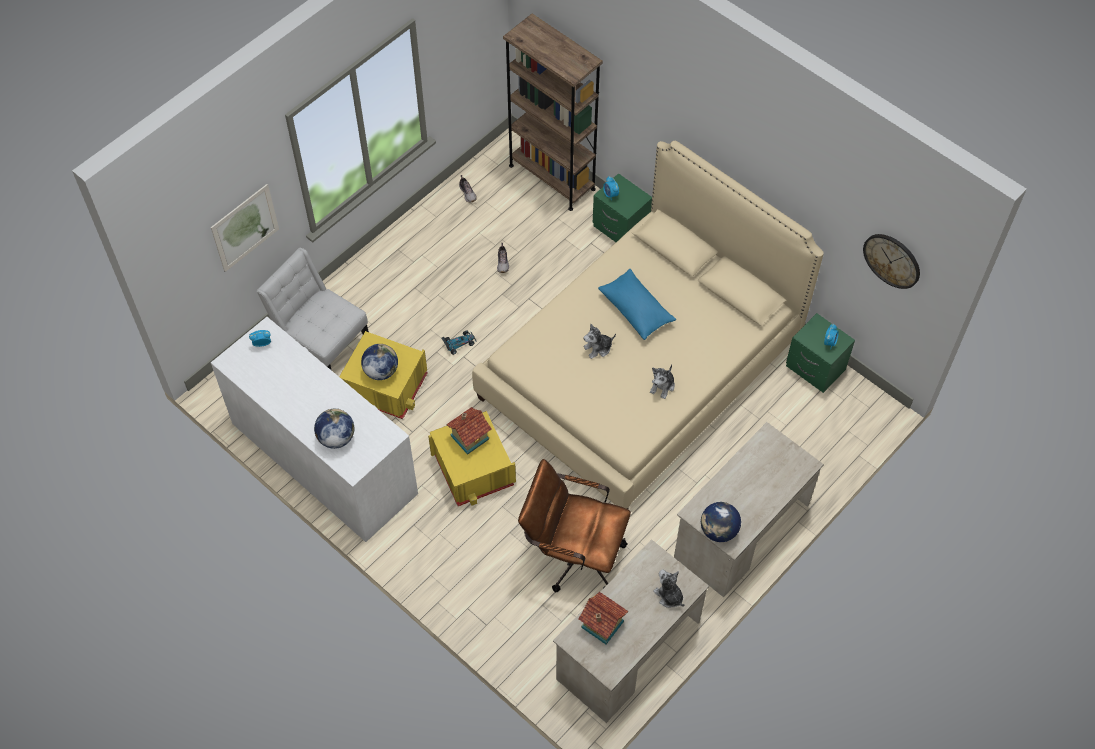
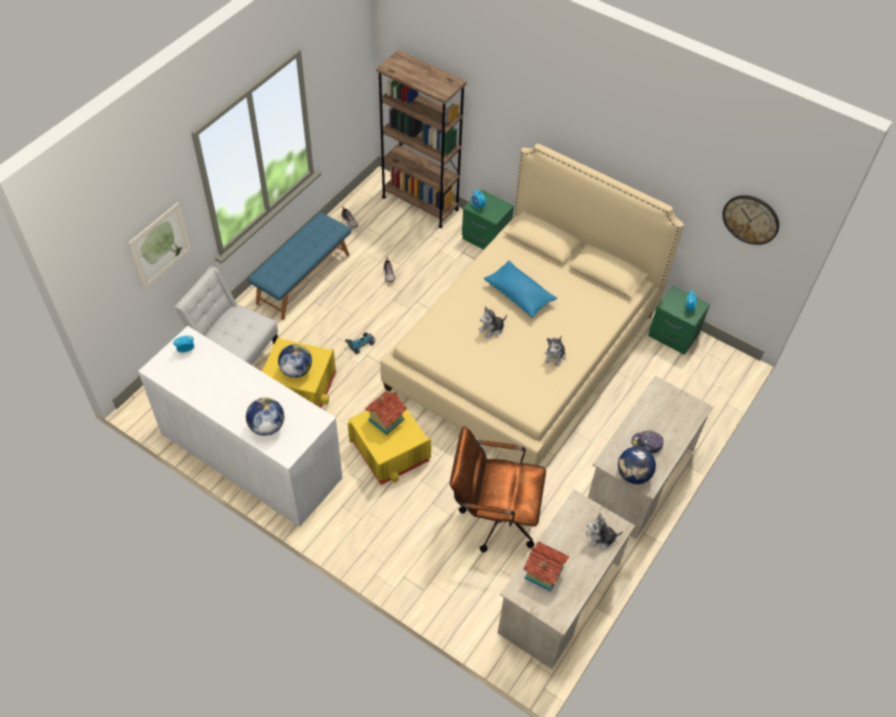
camera: 10 degrees left, 5 degrees down
plush toy [653,570,685,608] -> plush toy turned 45 degrees counterclockwise [586,513,623,550]
none -> blue bench [248,212,351,320]
none -> cap [631,430,663,453]

